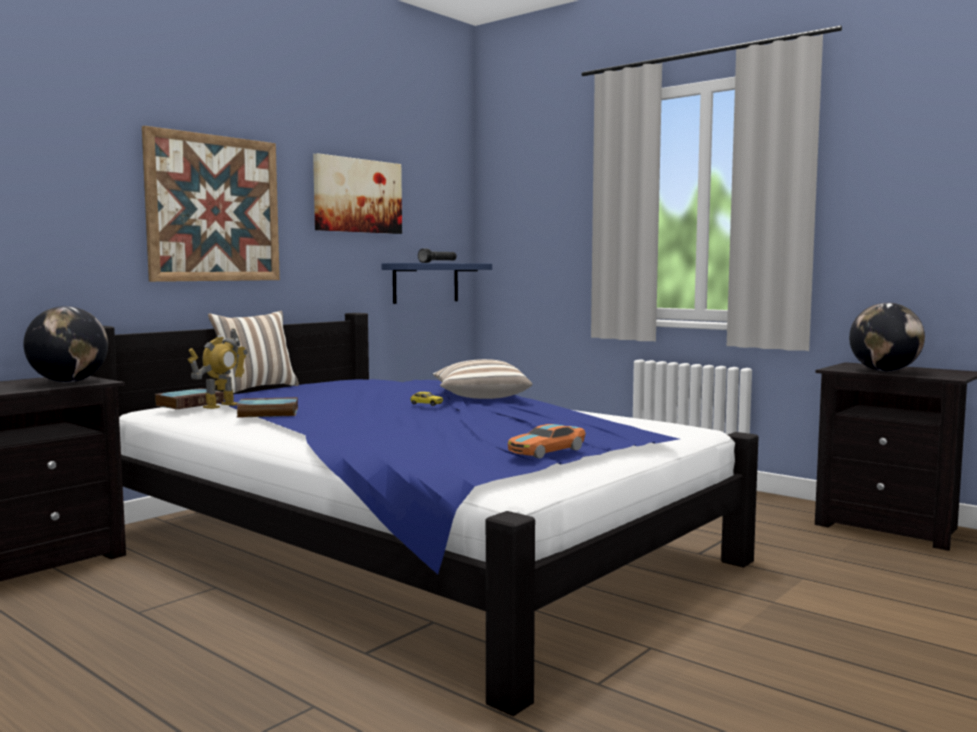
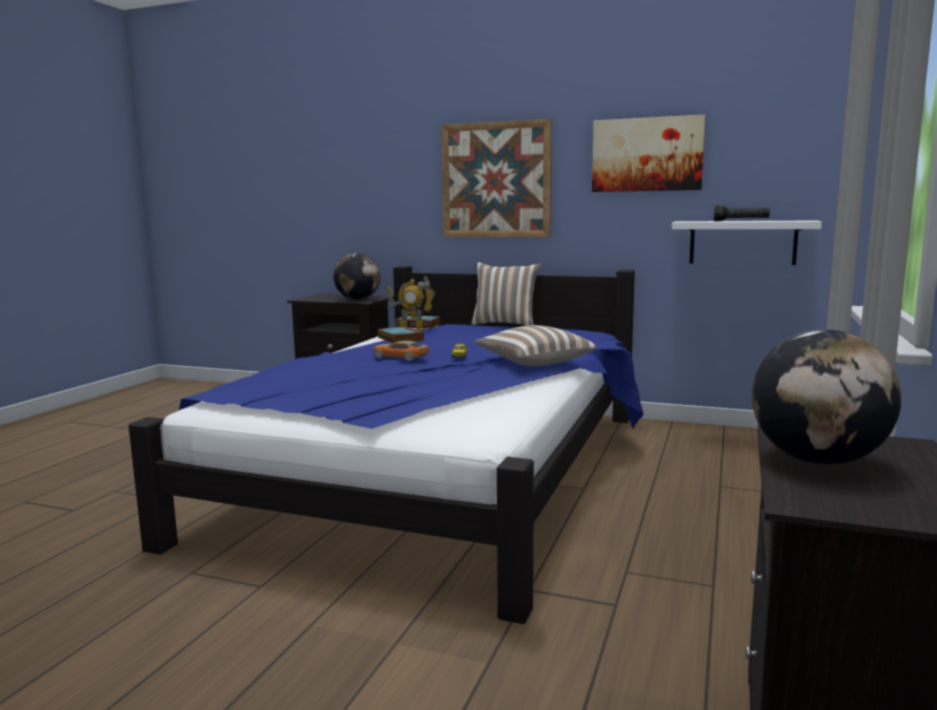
camera: 70 degrees right, 5 degrees up
blue shelf [381,263,492,304] -> white shelf [672,221,822,265]
toy car [508,424,586,459] -> toy car moved to [373,340,429,361]

